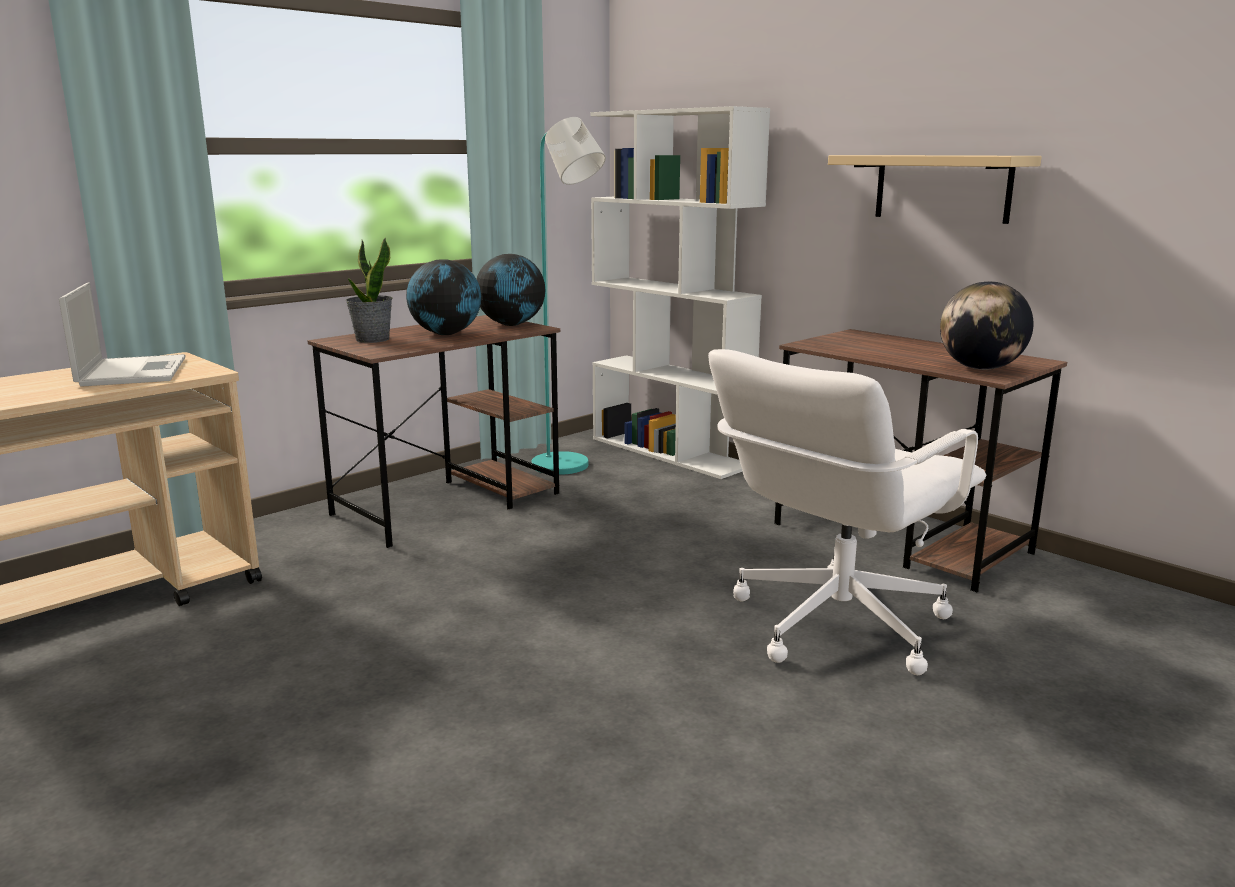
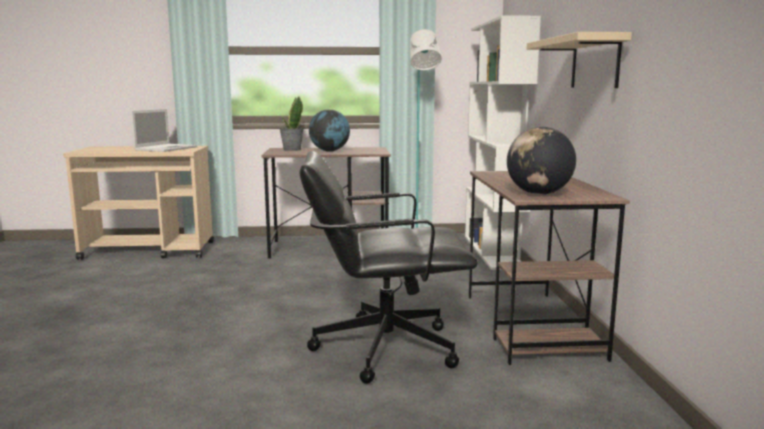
camera: 40 degrees right, 5 degrees down
globe [477,254,545,326] -> none
white office chair [708,349,986,675] -> black office chair [300,151,478,384]

